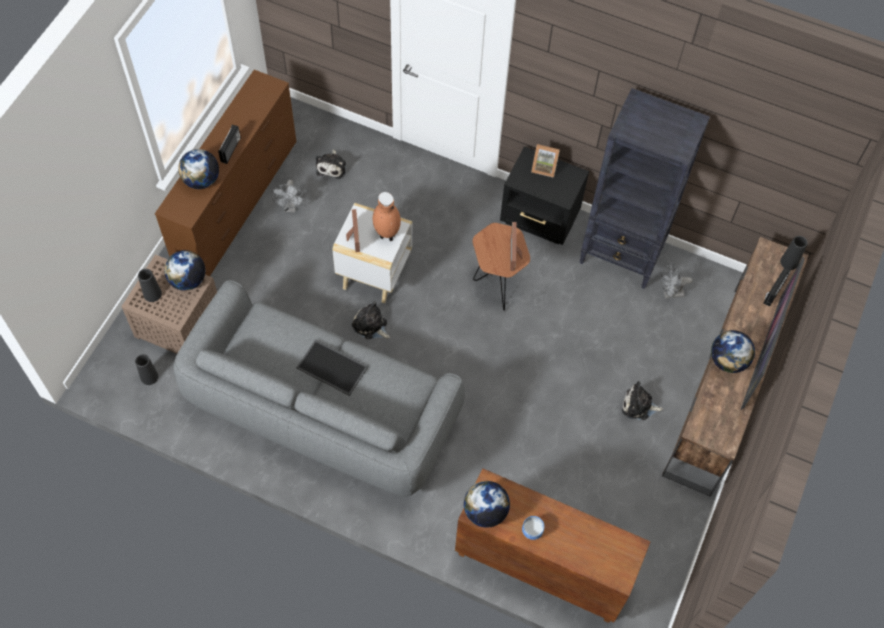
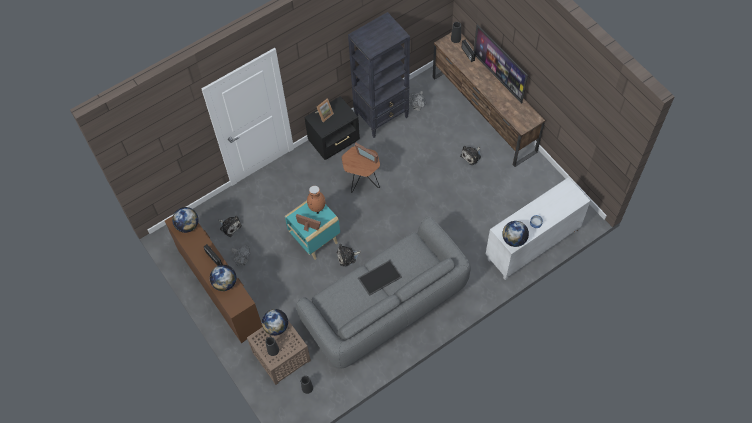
camera: 55 degrees left, 0 degrees up
white side table [332,203,412,303] -> turquoise side table [285,200,340,260]
brown cabinet [455,468,651,623] -> white cabinet [486,177,591,280]
globe [711,330,755,373] -> globe moved to [172,207,198,233]

